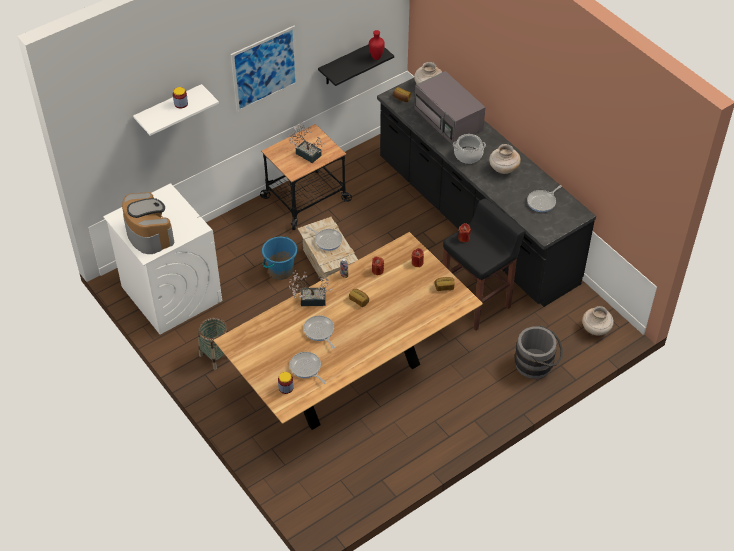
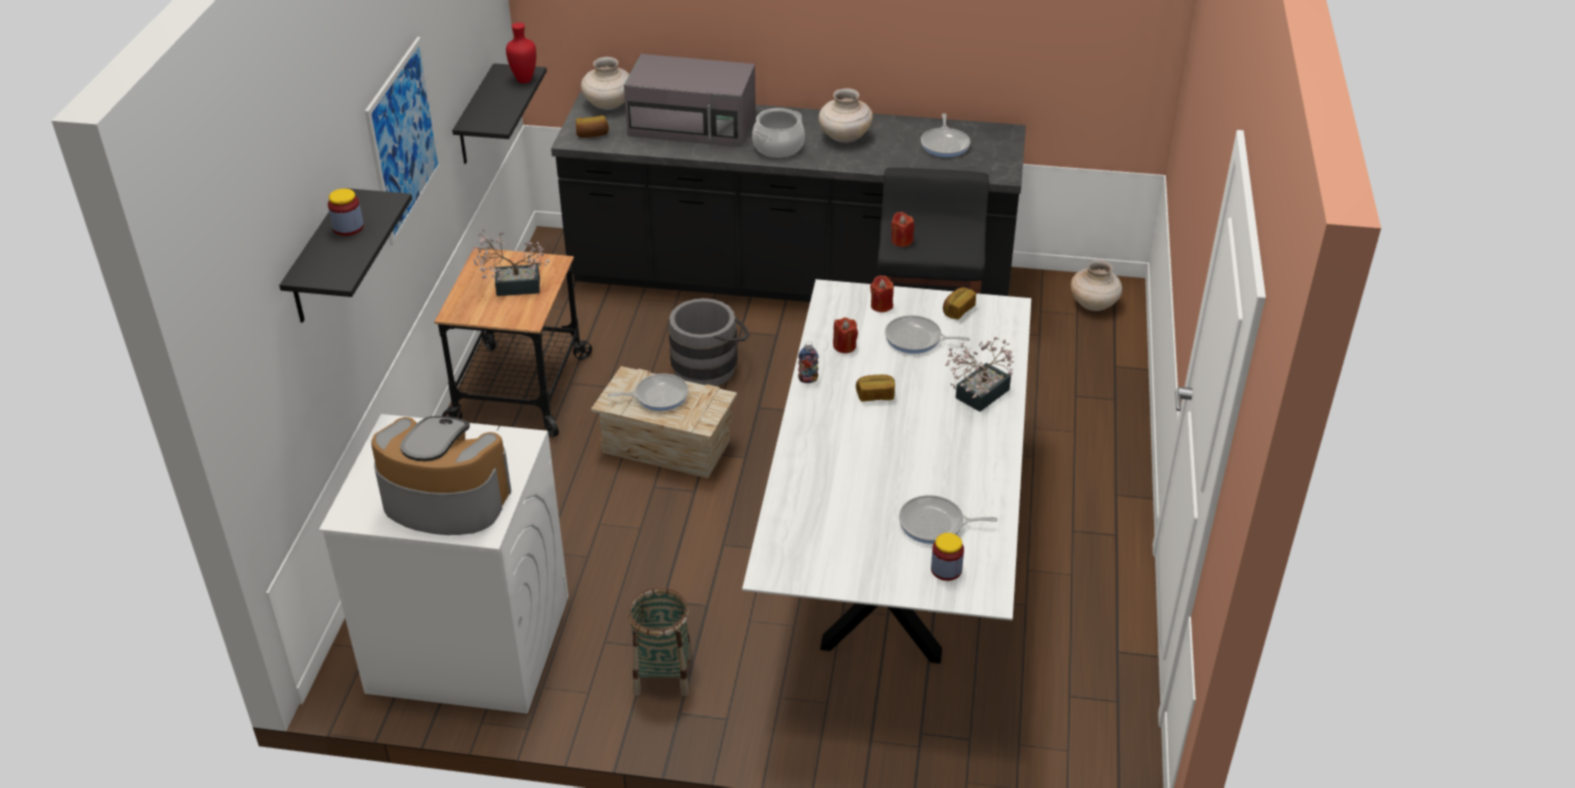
camera: 45 degrees left, 10 degrees down
white shelf [133,84,219,136] -> black shelf [279,188,412,323]
brown dining table [213,232,483,430] -> white dining table [742,279,1031,664]
blue bucket [262,236,297,280] -> none
potted plant [289,270,332,306] -> potted plant moved to [945,337,1014,412]
frying pan [303,315,335,349] -> frying pan moved to [885,315,970,354]
grey bucket [514,325,563,379] -> grey bucket moved to [668,298,750,386]

